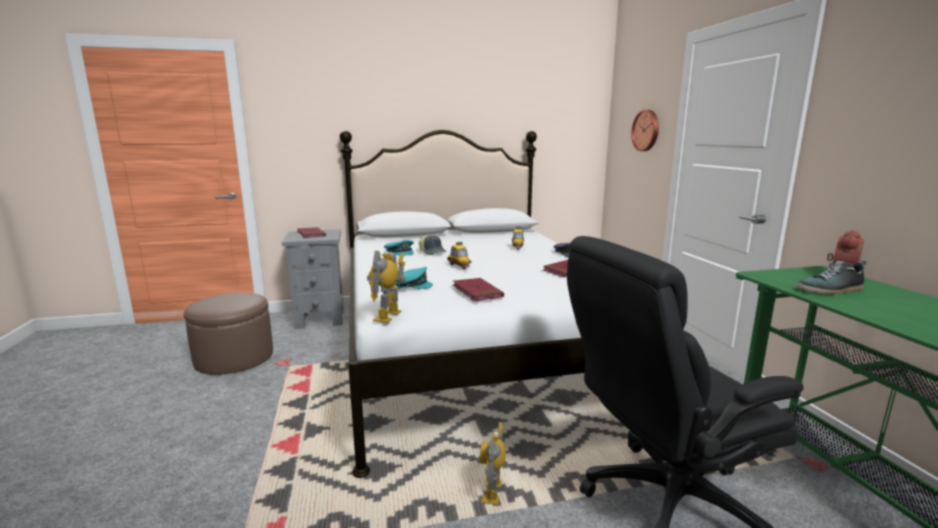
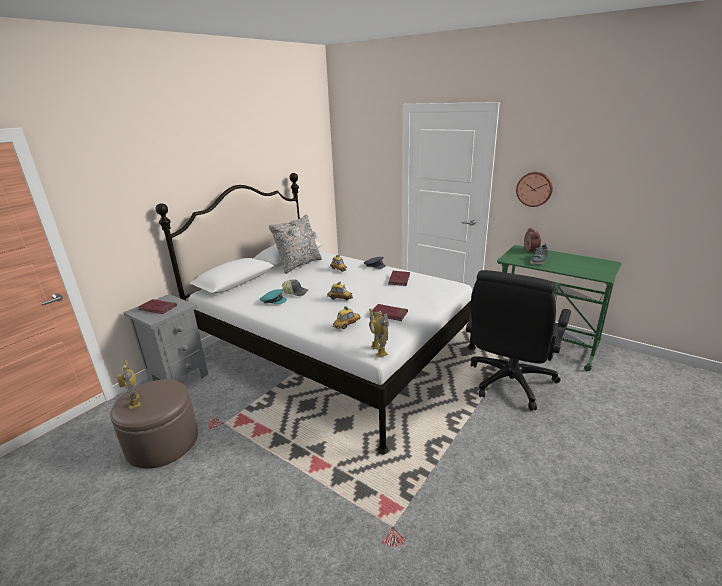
camera: 40 degrees left, 10 degrees up
turquoise cap [395,267,433,289] -> toy car [333,306,361,329]
toy robot [480,422,506,505] -> toy robot moved to [117,360,141,410]
wall clock [631,110,659,151] -> wall clock moved to [516,172,553,207]
none -> grey pillow [269,215,322,274]

